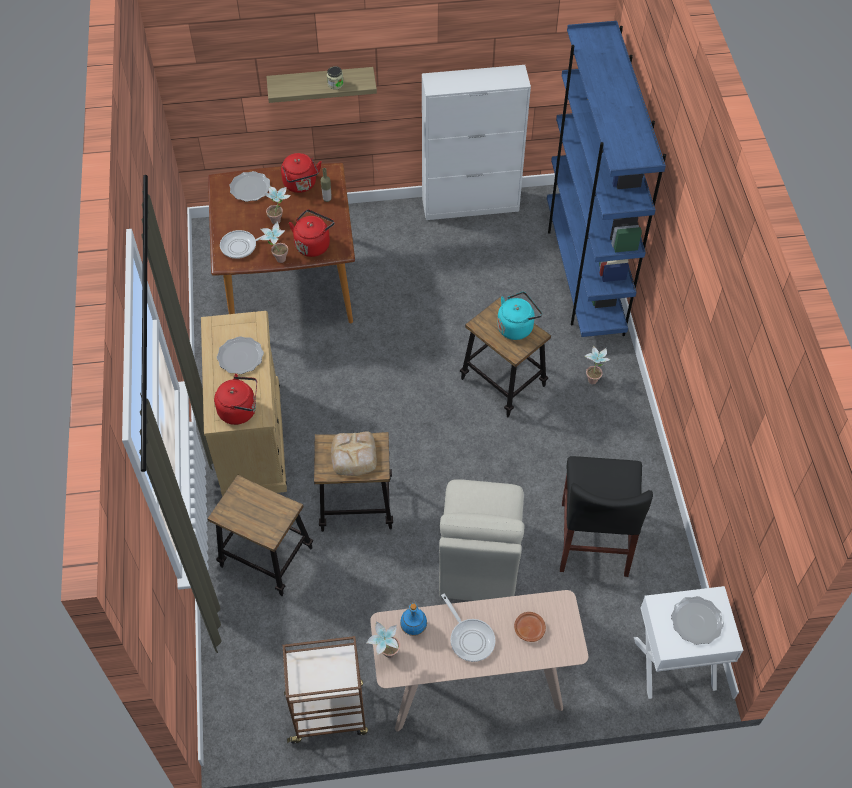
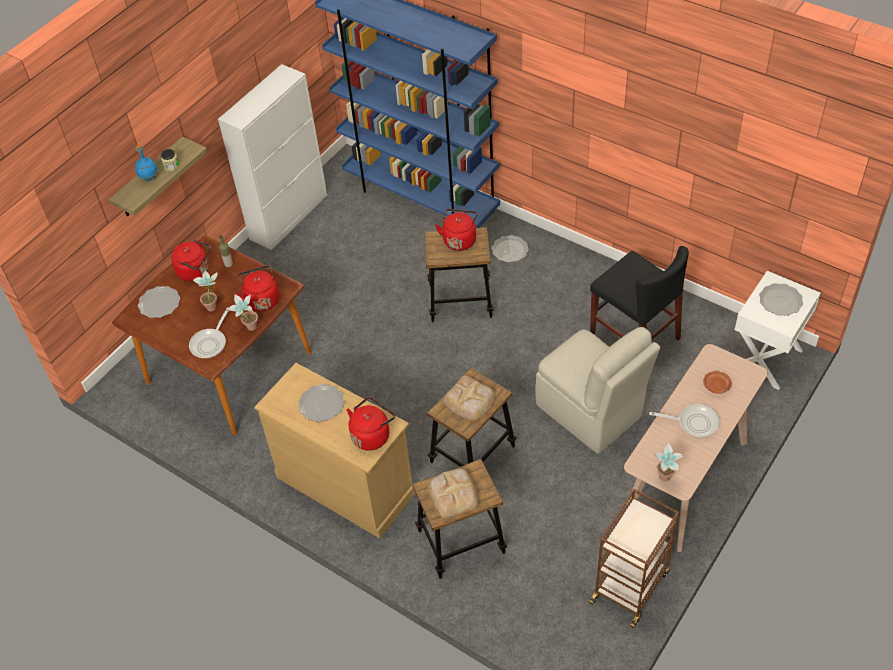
camera: 45 degrees left, 5 degrees down
blue bottle [400,603,427,636] -> blue bottle moved to [135,145,158,182]
turquoise kettle [497,292,542,340] -> red kettle [435,209,477,251]
potted plant [584,346,611,384] -> plate [491,235,529,263]
none -> bread [428,469,479,518]

